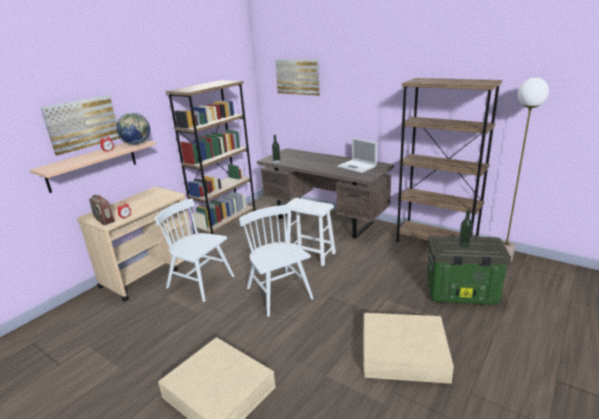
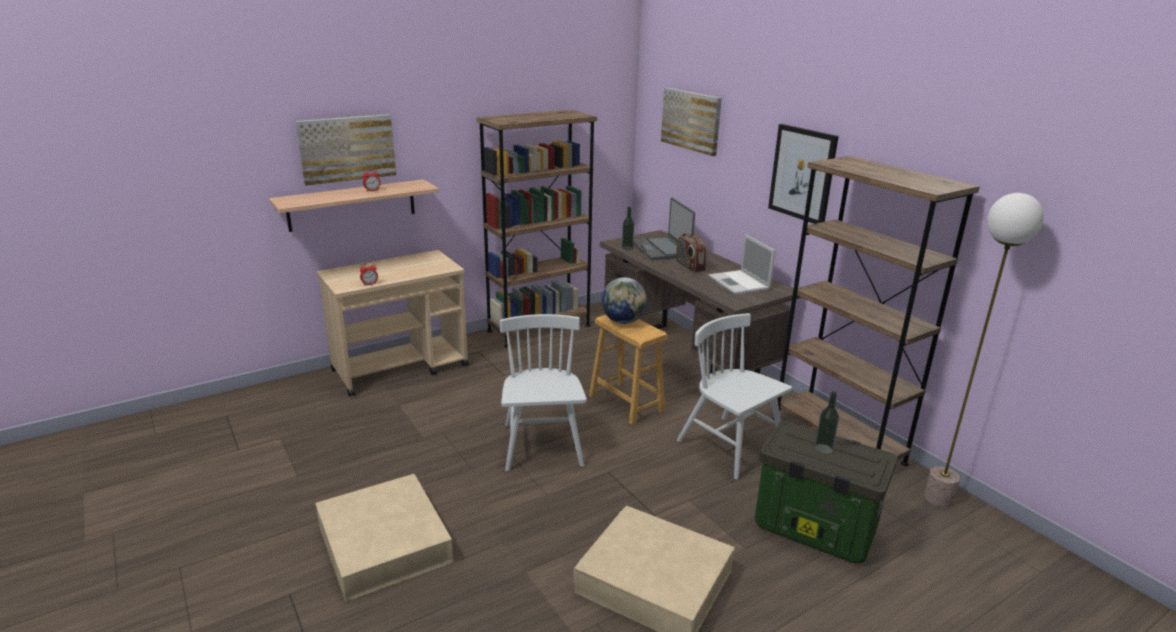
camera: 20 degrees right, 0 degrees up
radio [89,195,115,225] -> radio moved to [676,233,707,272]
globe [117,112,150,144] -> globe moved to [601,277,647,324]
white chair [155,198,235,302] -> white chair moved to [677,313,792,480]
white stool [286,198,336,266] -> brown stool [589,315,668,425]
none -> laptop [634,198,695,260]
none -> picture [768,124,839,224]

